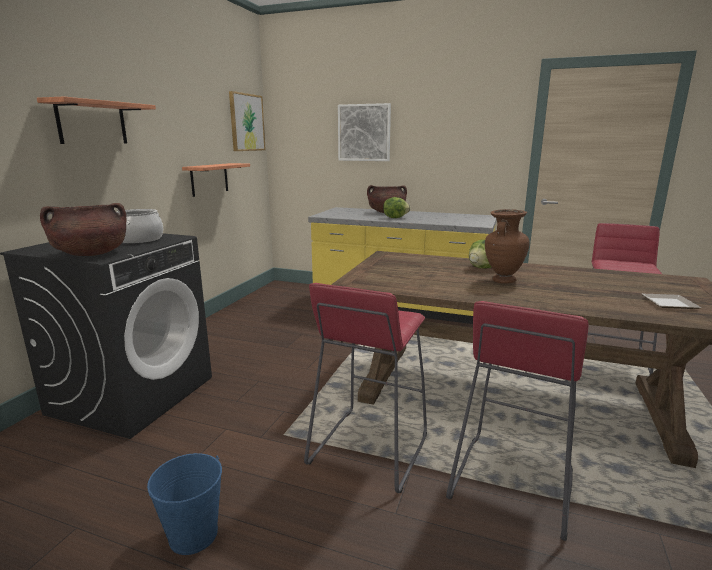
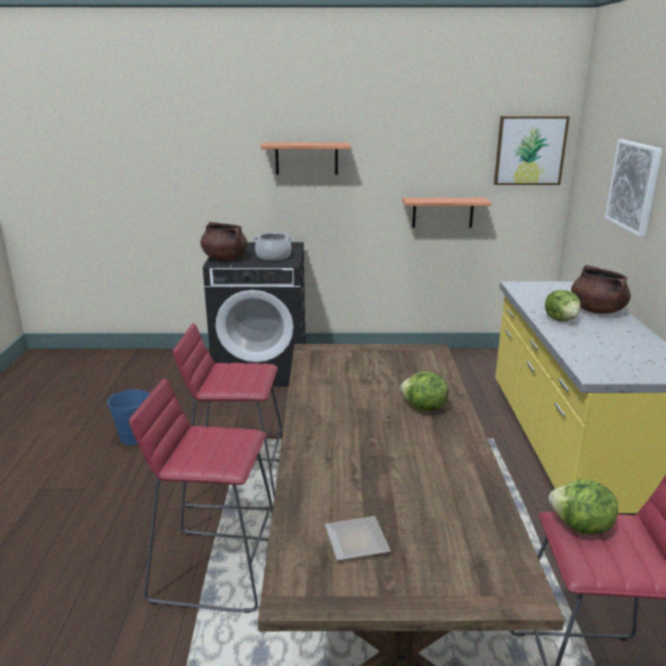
camera: 70 degrees right, 5 degrees up
brown vase [485,209,530,284] -> none
none -> lettuce [549,479,618,535]

